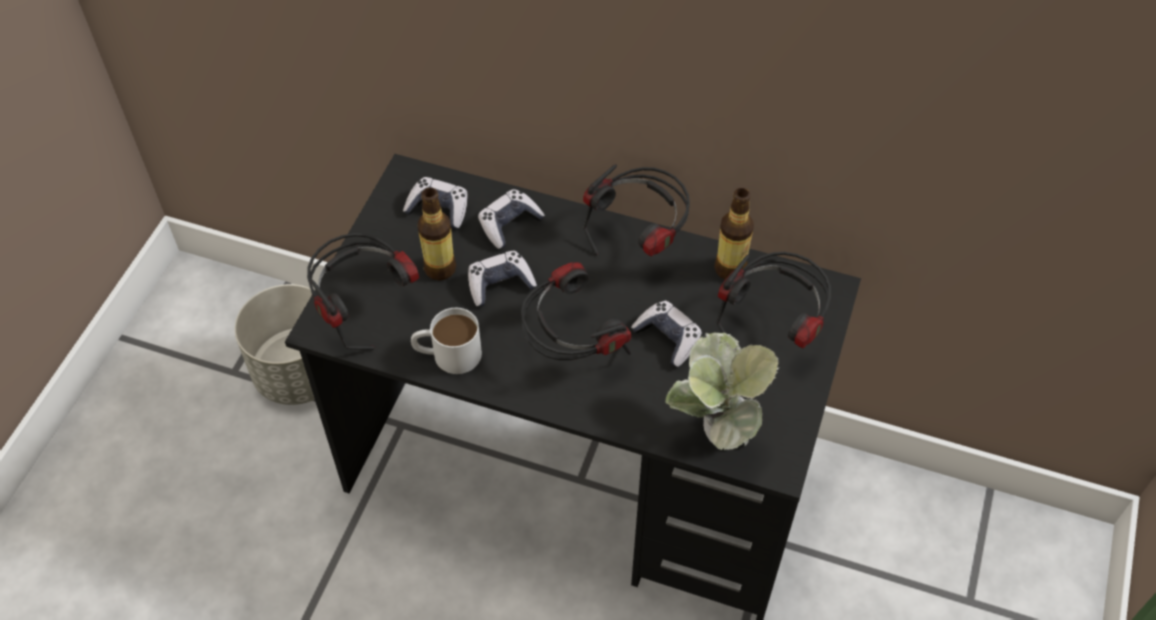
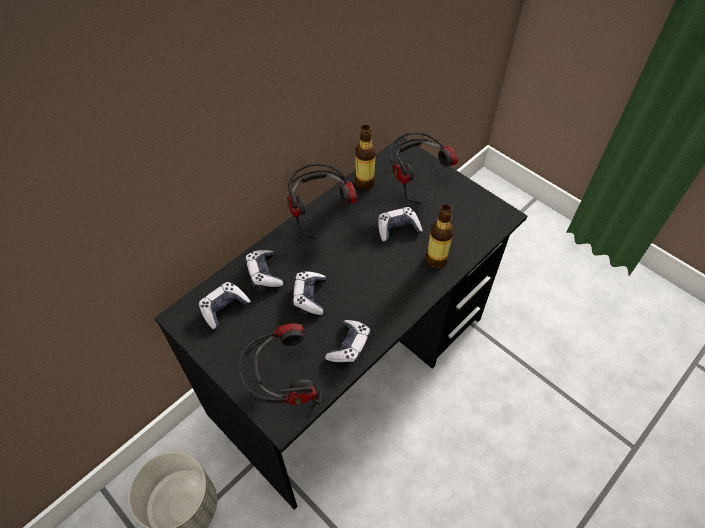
camera: 65 degrees left, 0 degrees up
white mug [411,308,482,374] -> game controller [325,320,371,364]
bottle [418,188,456,280] -> bottle moved to [426,204,454,268]
headphones [521,262,631,360] -> none
potted plant [665,332,779,450] -> none

